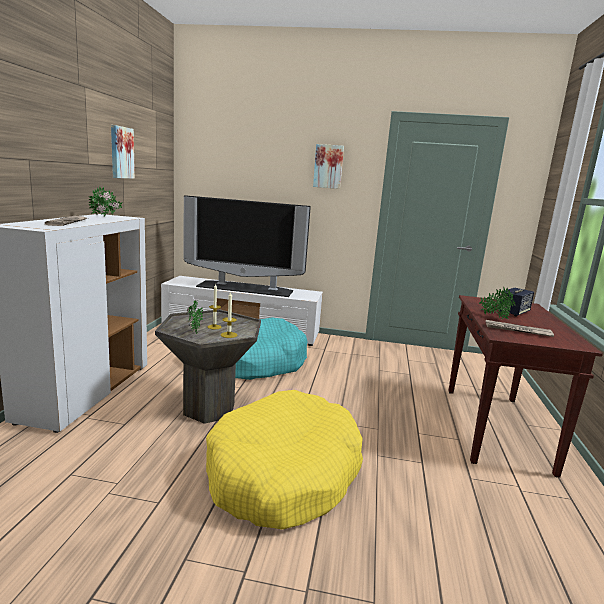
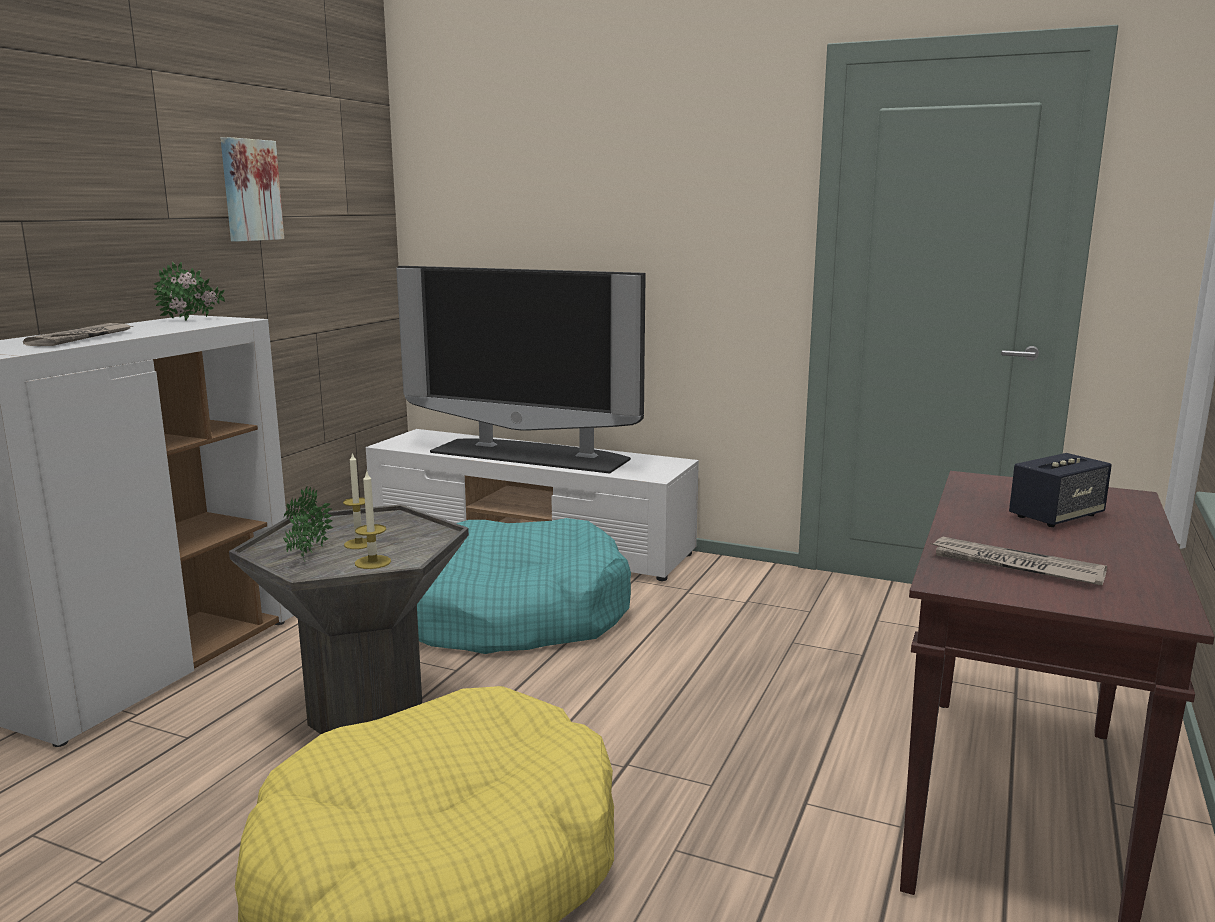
camera: 15 degrees right, 0 degrees up
picture [313,144,344,189] -> none
potted plant [479,288,515,319] -> none

